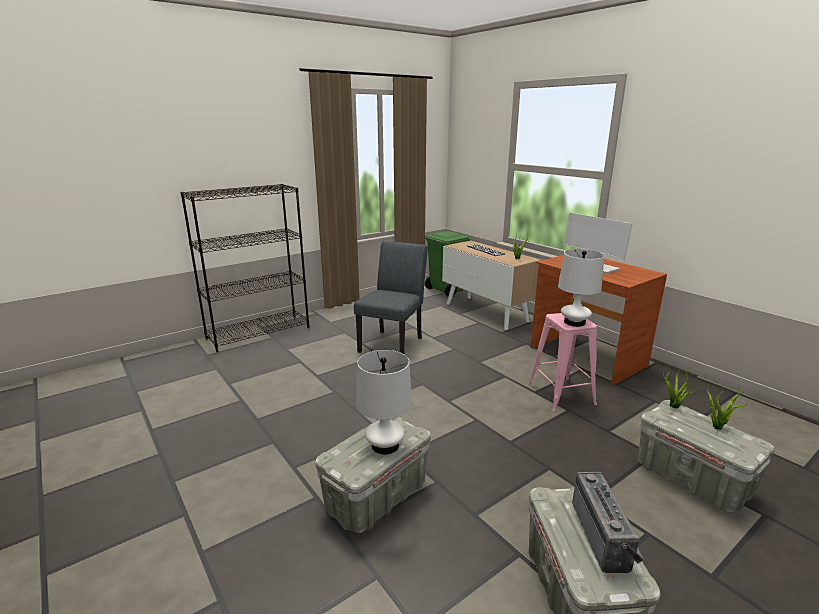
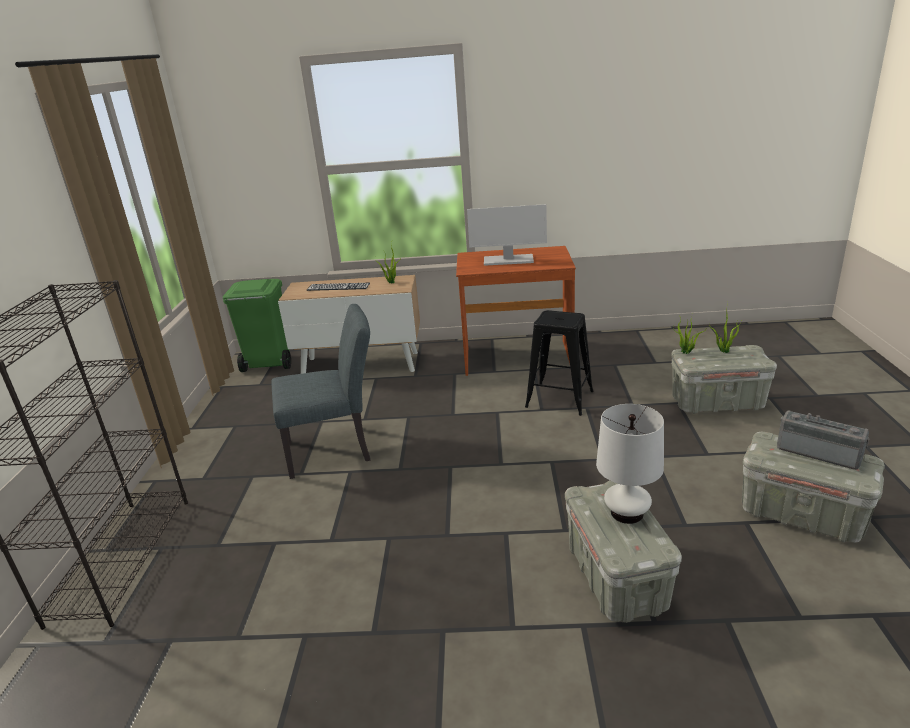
camera: 50 degrees left, 5 degrees up
grey chair [354,241,428,354] -> grey chair turned 105 degrees clockwise [272,304,370,479]
pink stool [528,313,597,412] -> black stool [525,310,594,416]
white table lamp [558,249,604,327] -> none

